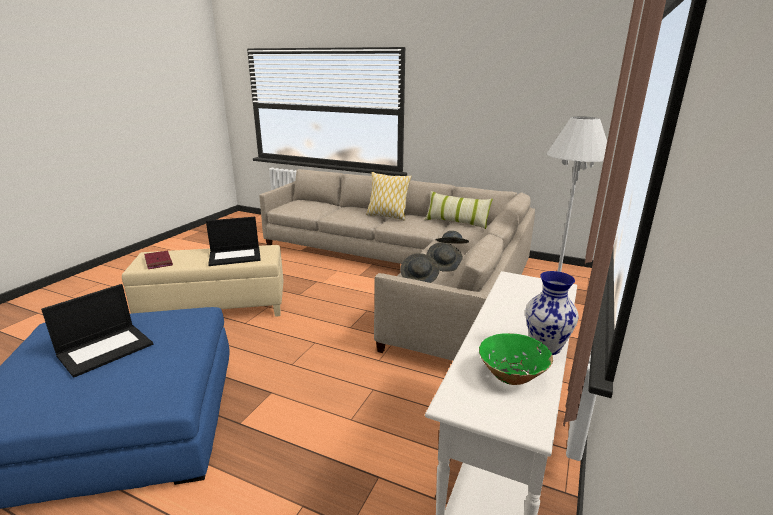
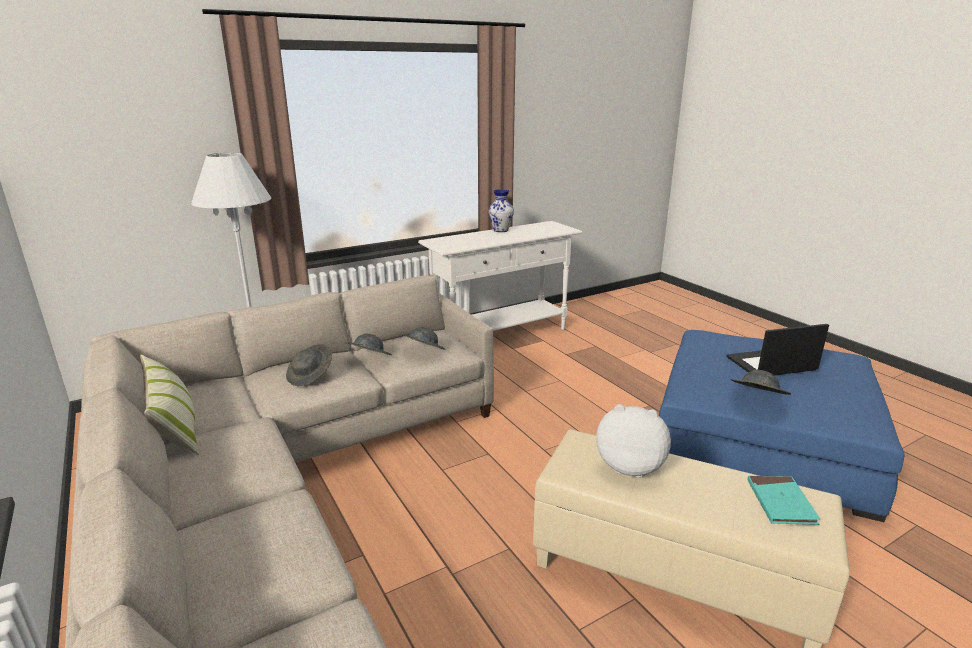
camera: 145 degrees left, 0 degrees up
red book [144,251,173,269] -> turquoise book [748,476,820,525]
laptop [206,217,261,266] -> plush toy [596,404,671,478]
pillow [366,172,412,221] -> none
green bowl [479,333,553,385] -> none
none -> grey hat [730,370,791,395]

